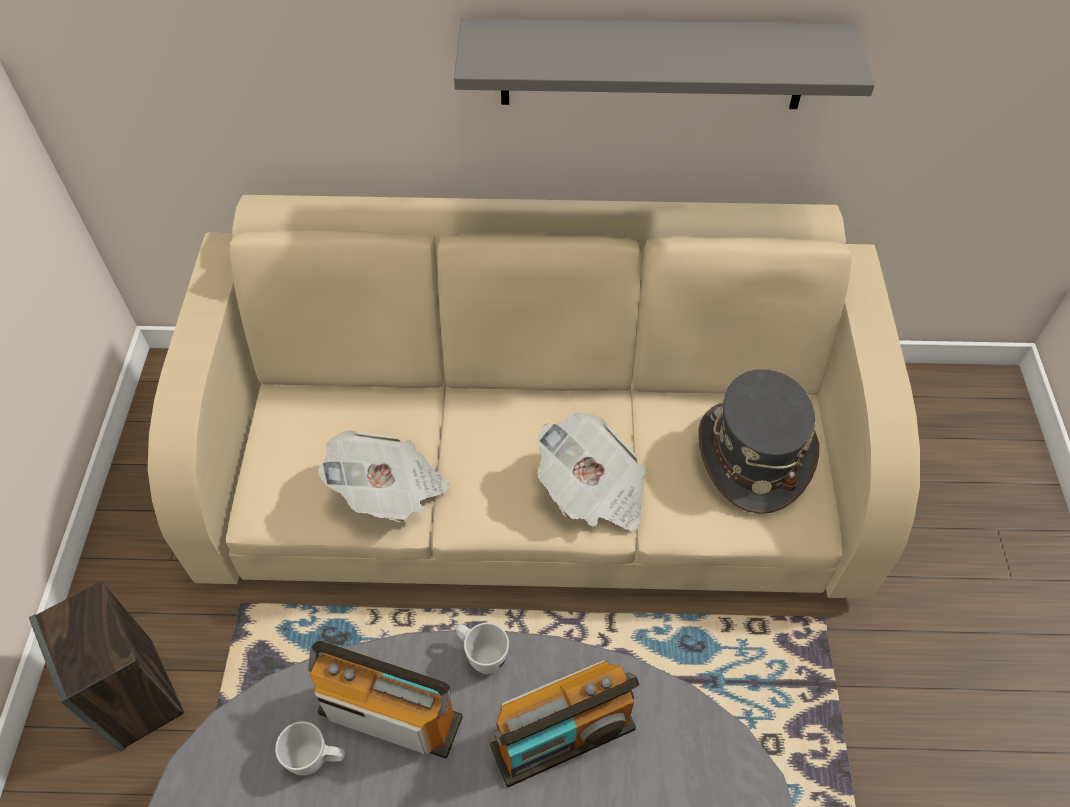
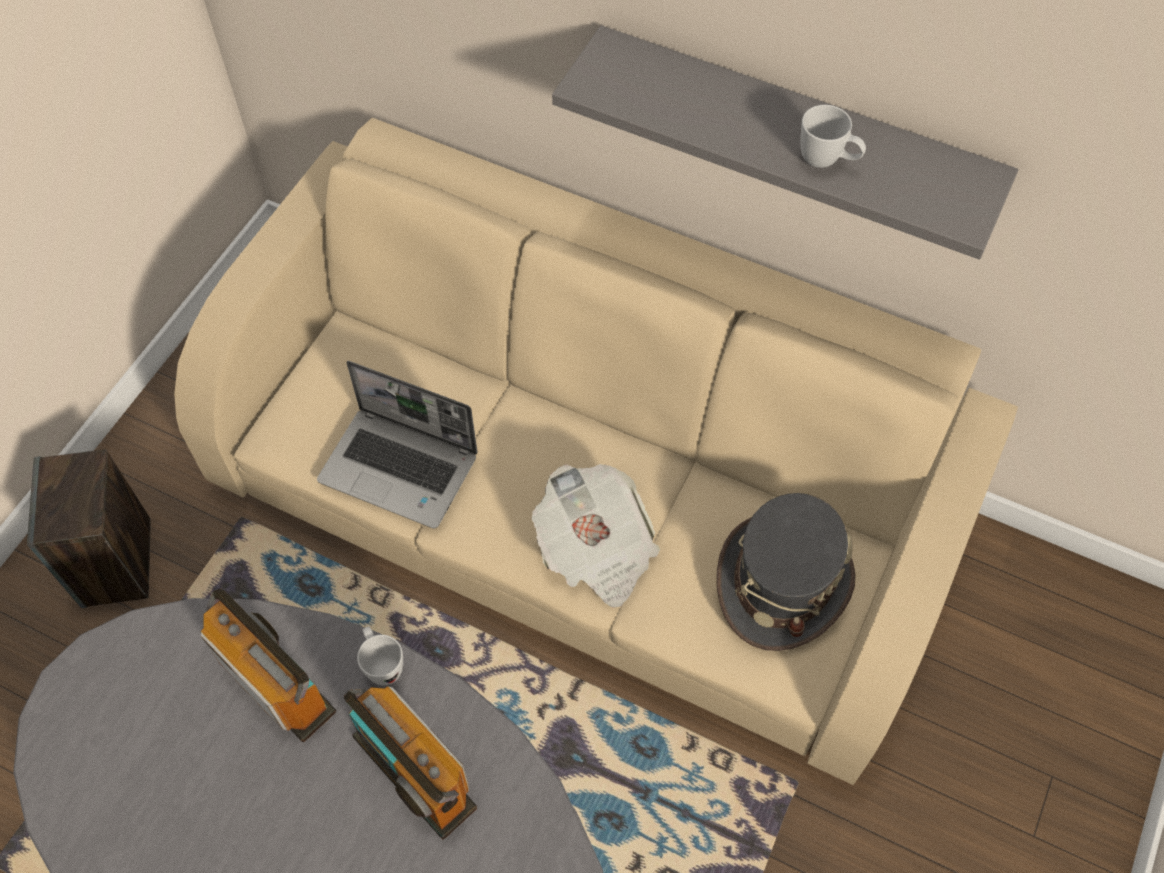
camera: 25 degrees right, 5 degrees up
white mug [275,721,345,776] -> white mug moved to [800,105,866,168]
newspaper [317,430,450,522] -> laptop [317,361,478,528]
radio [490,660,640,787] -> radio turned 45 degrees clockwise [344,686,477,839]

